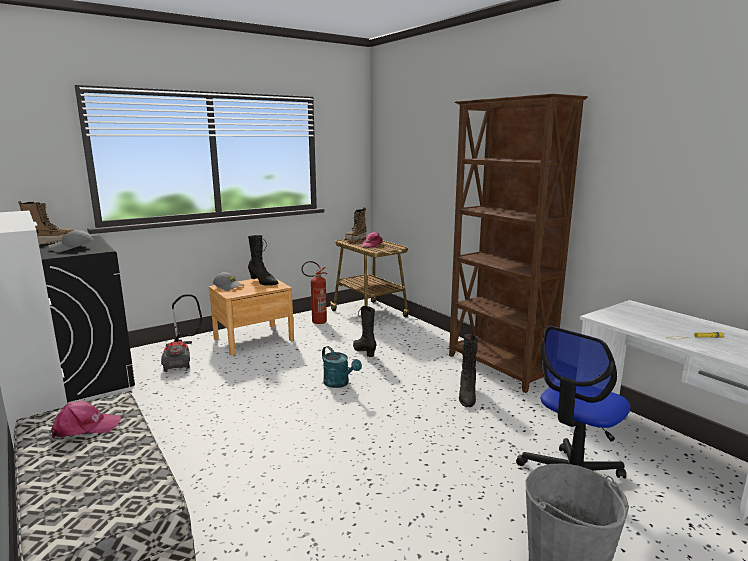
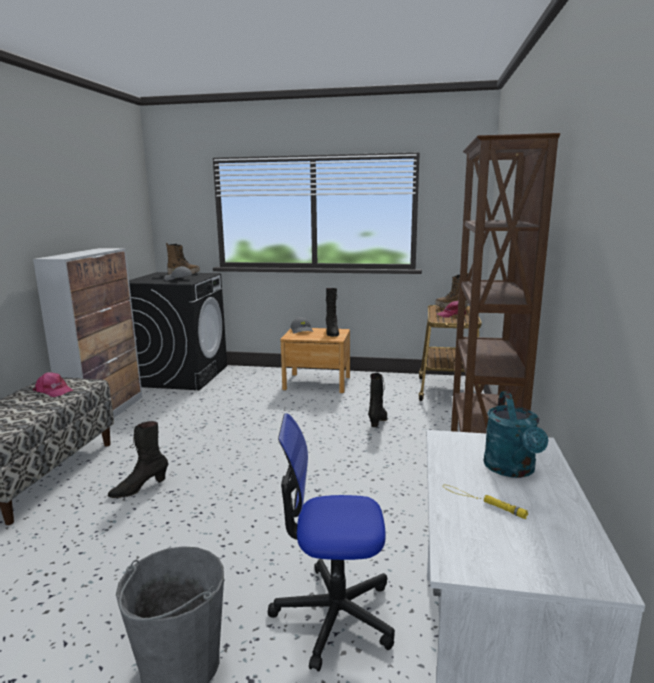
camera: 45 degrees right, 0 degrees up
vacuum cleaner [161,294,202,372] -> none
fire extinguisher [301,261,328,324] -> none
turquoise watering can [322,346,362,388] -> turquoise watering can moved to [484,392,548,478]
black boot [459,334,479,407] -> black boot moved to [108,421,168,498]

